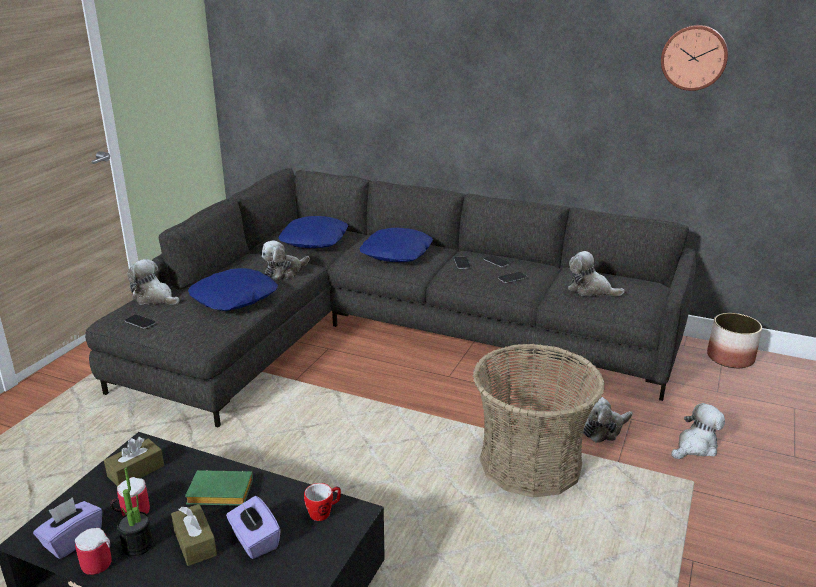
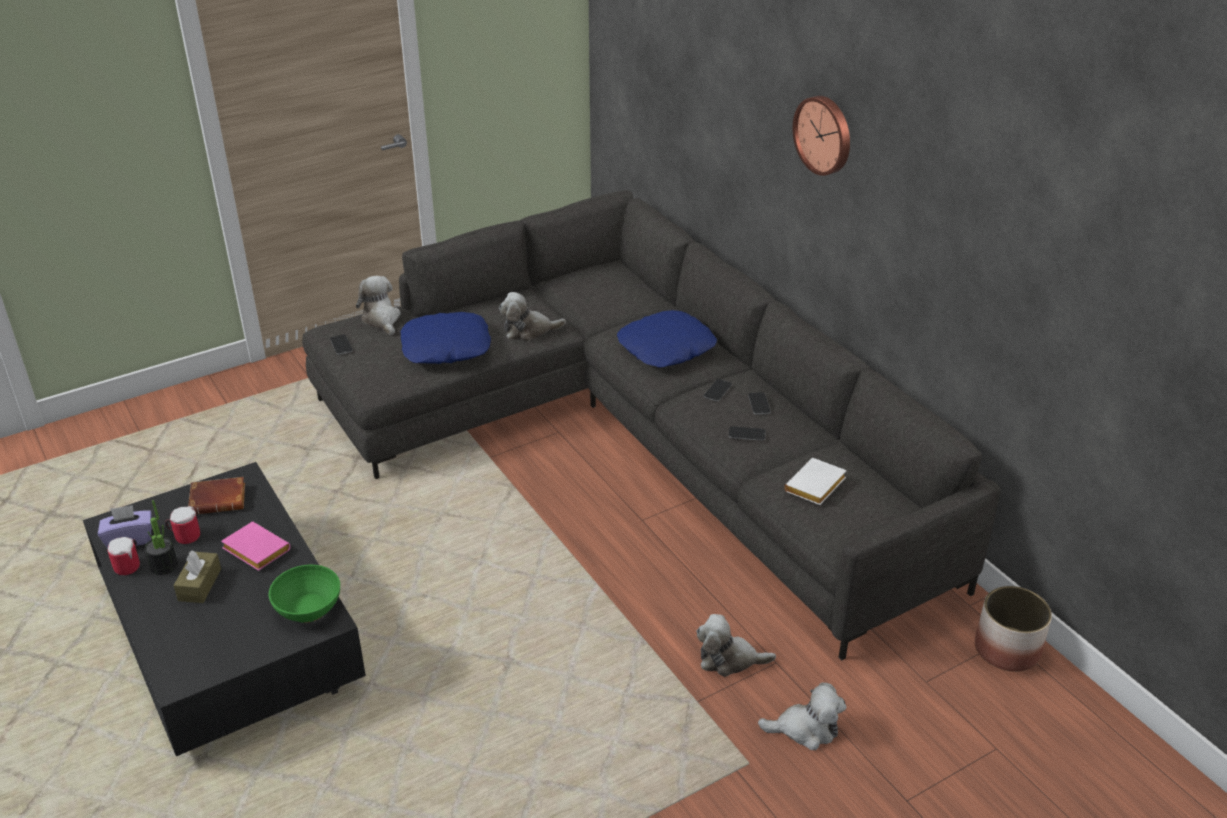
camera: 35 degrees right, 10 degrees up
brown tissue box [104,437,164,487] -> brown book [188,477,245,514]
green book [185,470,253,506] -> pink book [221,522,291,571]
purple tissue box [226,496,281,559] -> none
blue pillow [278,216,348,248] -> none
mug [304,483,341,521] -> green bowl [269,565,340,623]
basket [473,344,605,497] -> none
plush toy [568,251,625,296] -> white book [784,458,847,505]
wall clock [661,25,728,91] -> wall clock moved to [793,96,850,176]

